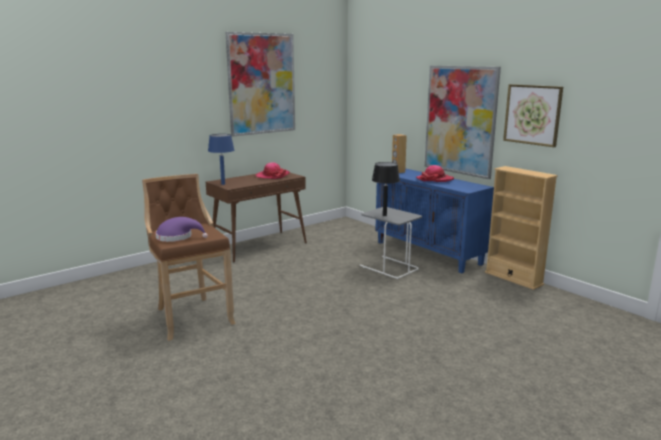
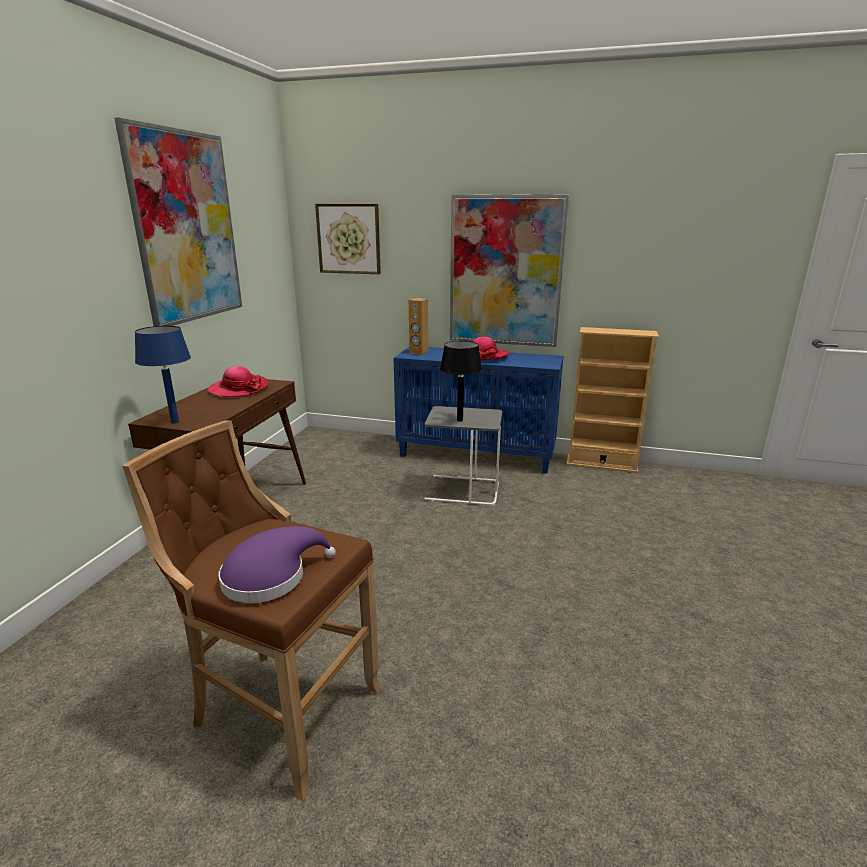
camera: 35 degrees left, 5 degrees up
picture [503,84,563,147] -> picture moved to [315,204,381,274]

